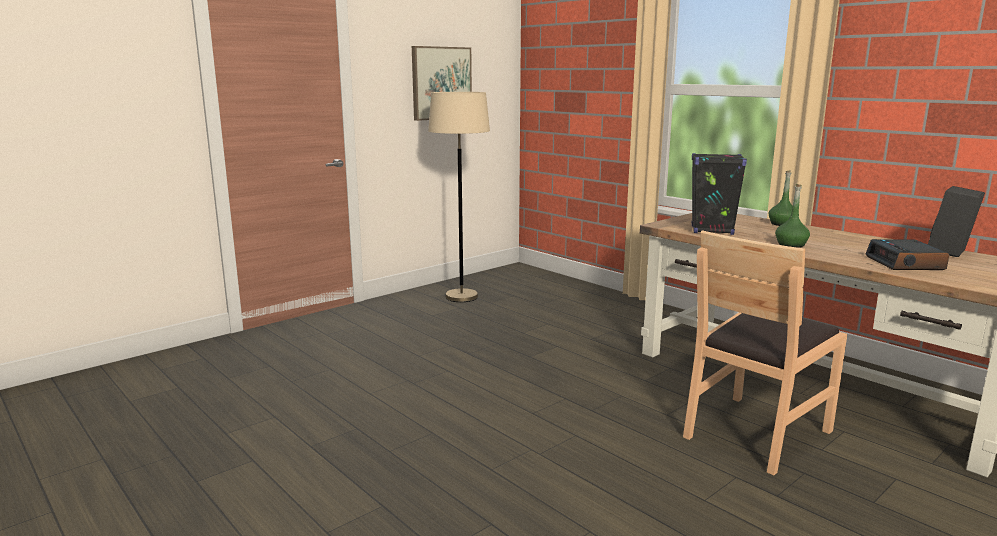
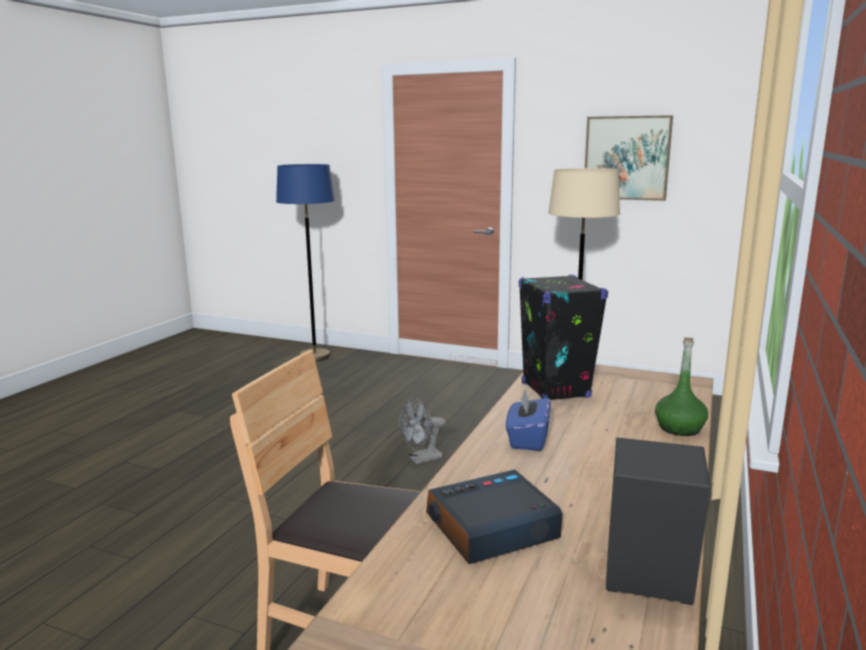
camera: 65 degrees right, 0 degrees up
green bottle [775,184,810,247] -> blue tissue box [506,389,551,451]
none -> blue floor lamp [276,164,335,361]
none -> grey fan [399,397,446,464]

